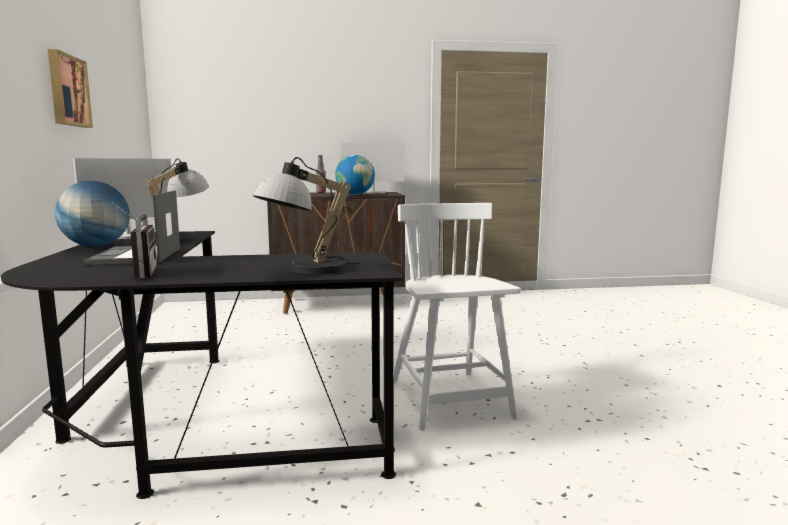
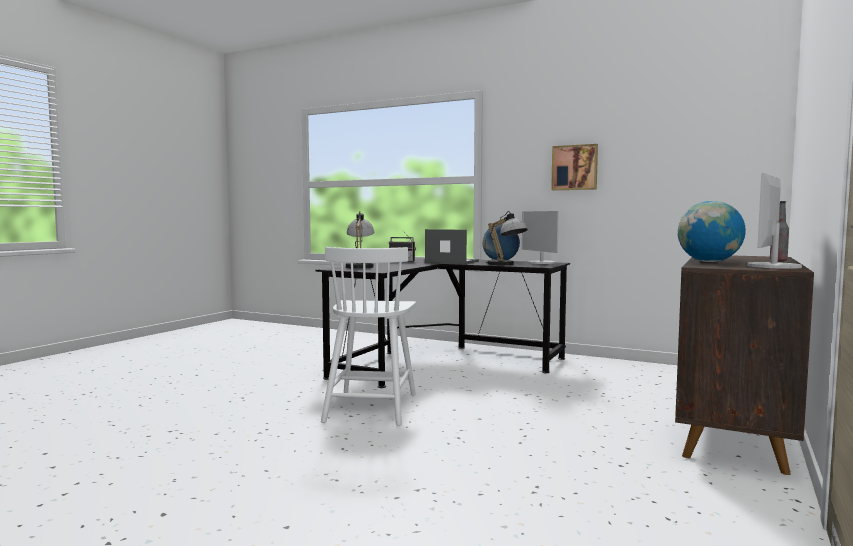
camera: 125 degrees right, 5 degrees down
white chair [394,203,521,431] -> white chair turned 75 degrees clockwise [321,247,416,426]

